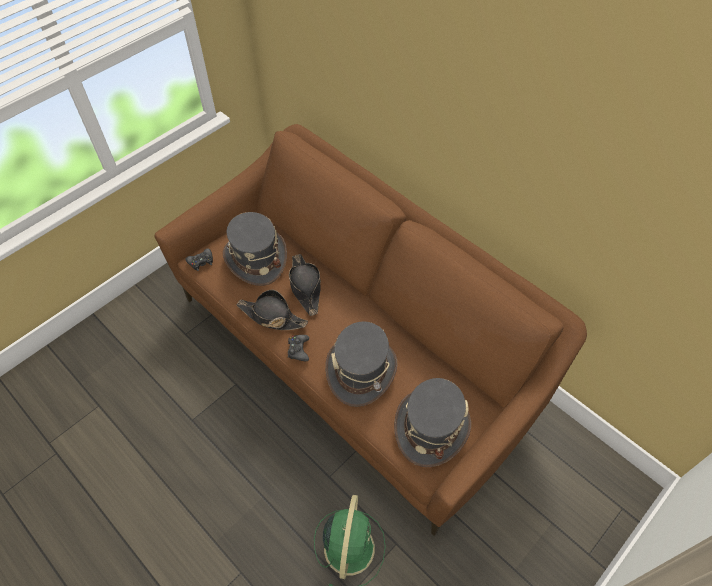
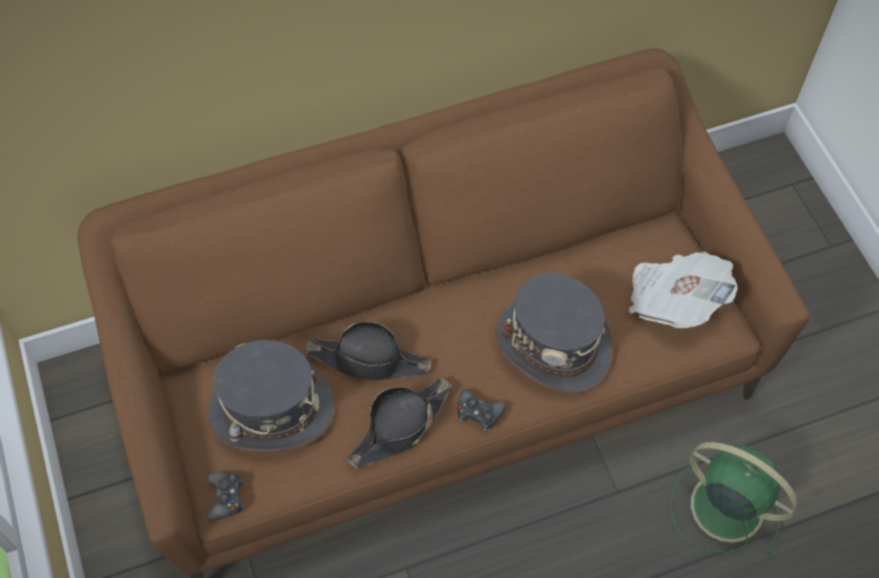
camera: 65 degrees left, 5 degrees up
grey hat [394,378,471,467] -> newspaper [629,252,738,328]

